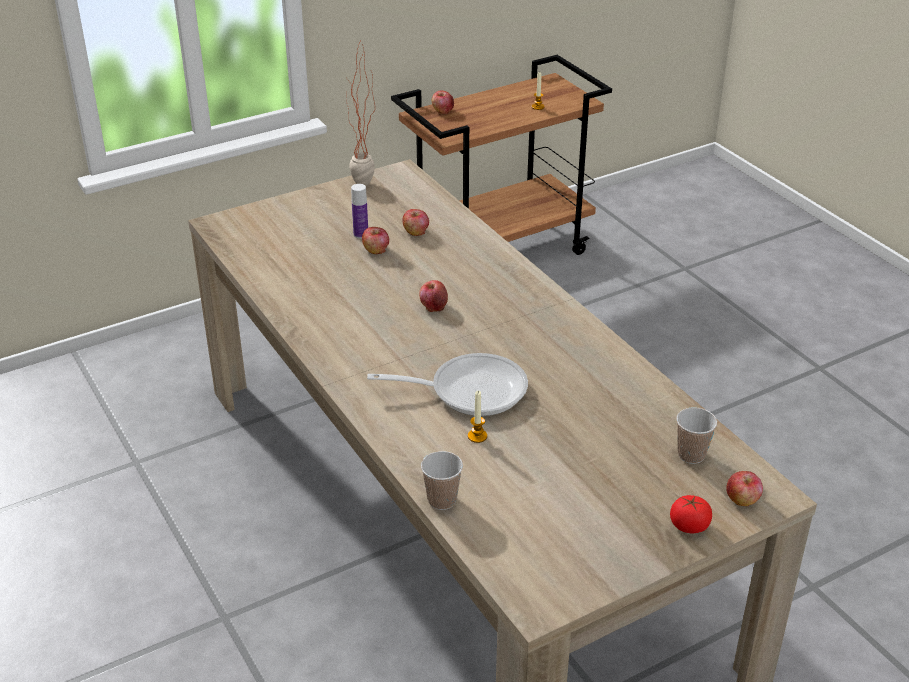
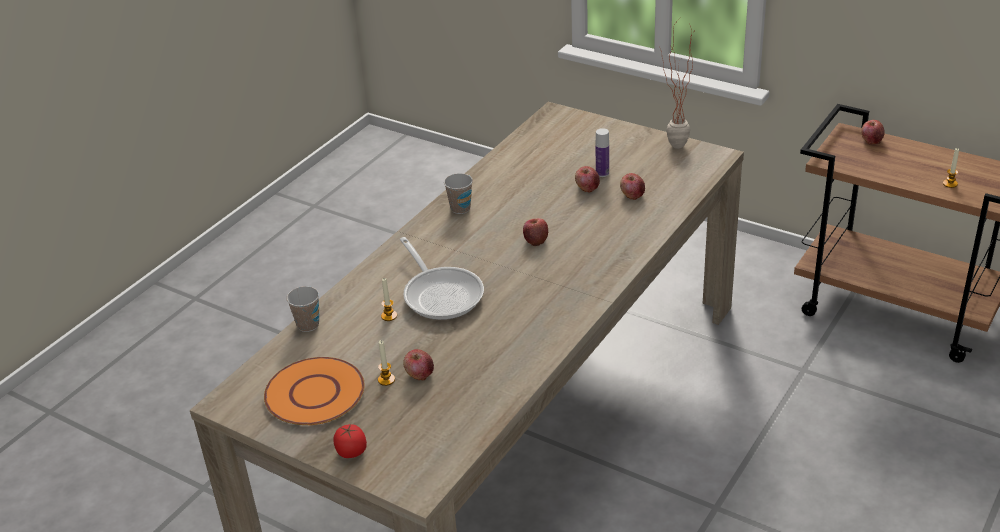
camera: 65 degrees right, 0 degrees up
cup [676,407,717,464] -> cup moved to [444,173,473,214]
apple [726,471,763,506] -> apple moved to [403,349,434,381]
none -> orange plate [264,357,365,425]
none -> candle [378,340,395,386]

